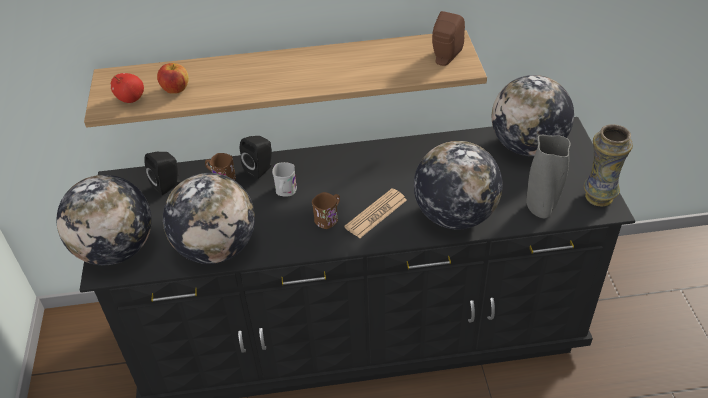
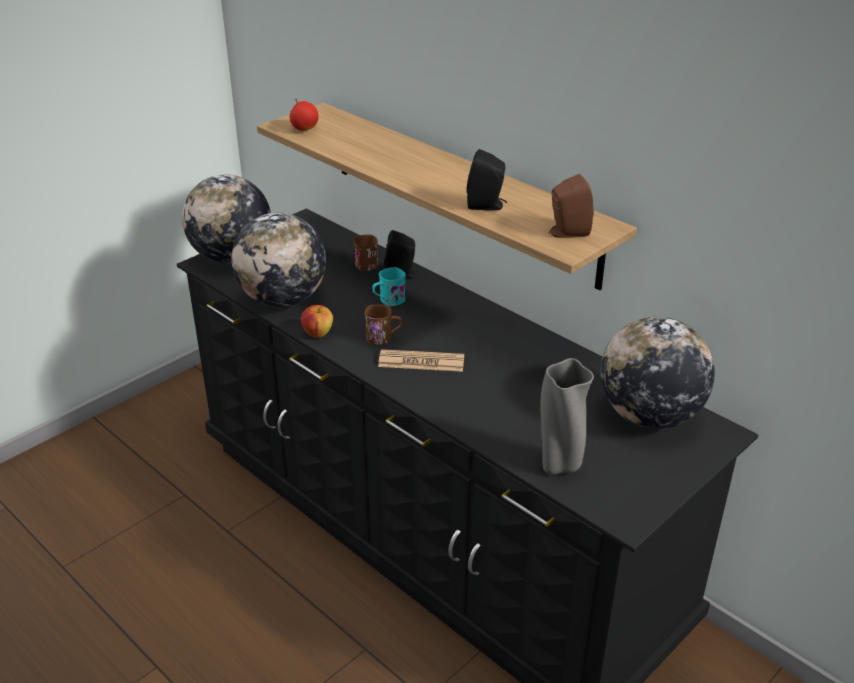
camera: 50 degrees right, 10 degrees down
black speaker [144,152,180,195] -> black speaker moved to [467,149,507,210]
apple [157,63,188,94] -> apple moved to [301,305,333,338]
white mug [272,162,297,197] -> turquoise mug [373,267,406,306]
globe [414,141,503,229] -> none
vase [584,124,633,206] -> none

